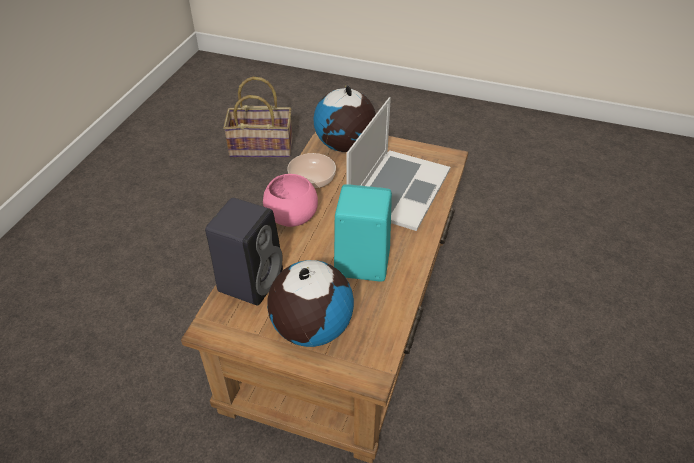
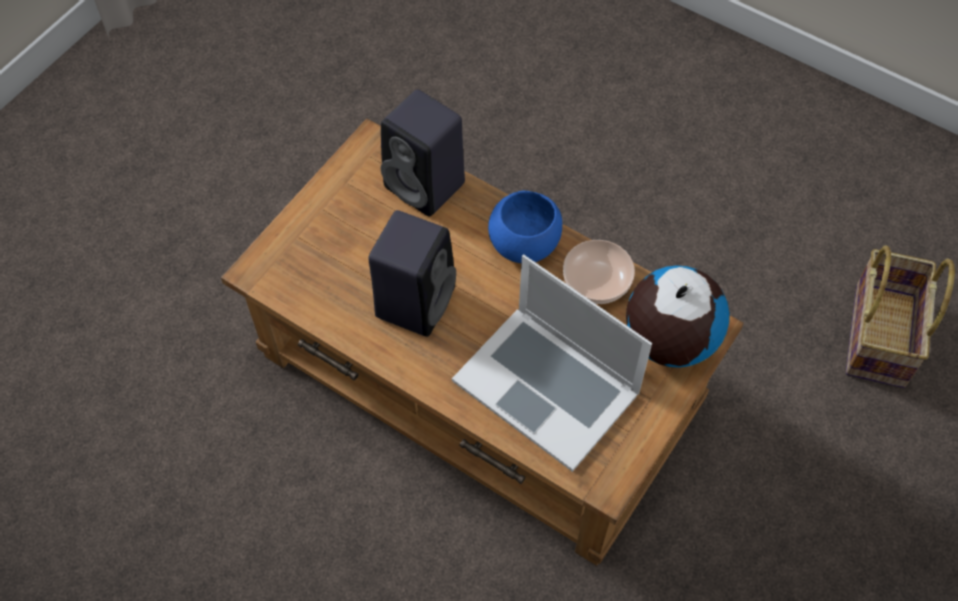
camera: 105 degrees right, 15 degrees up
pink bowl [263,174,318,227] -> blue bowl [488,191,562,263]
globe [267,260,354,347] -> none
turquoise speaker [334,184,392,282] -> black speaker [368,210,456,337]

